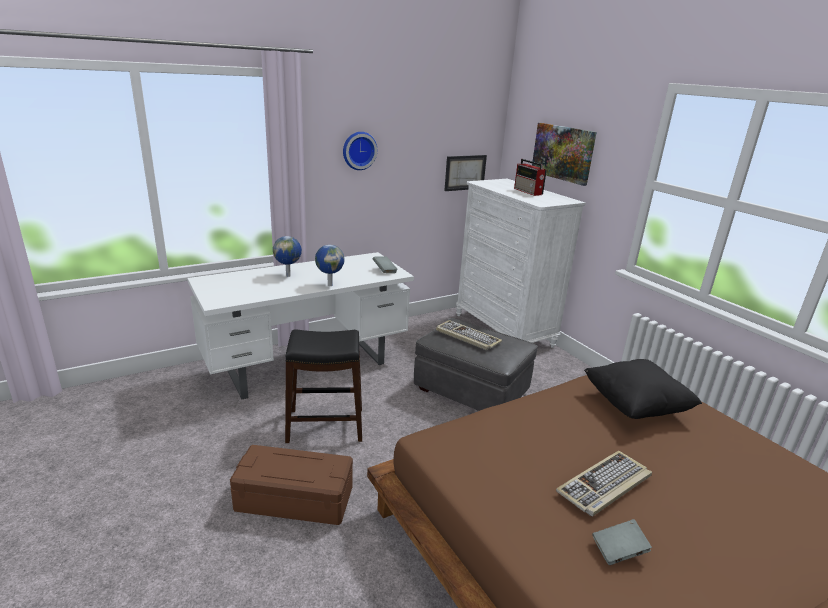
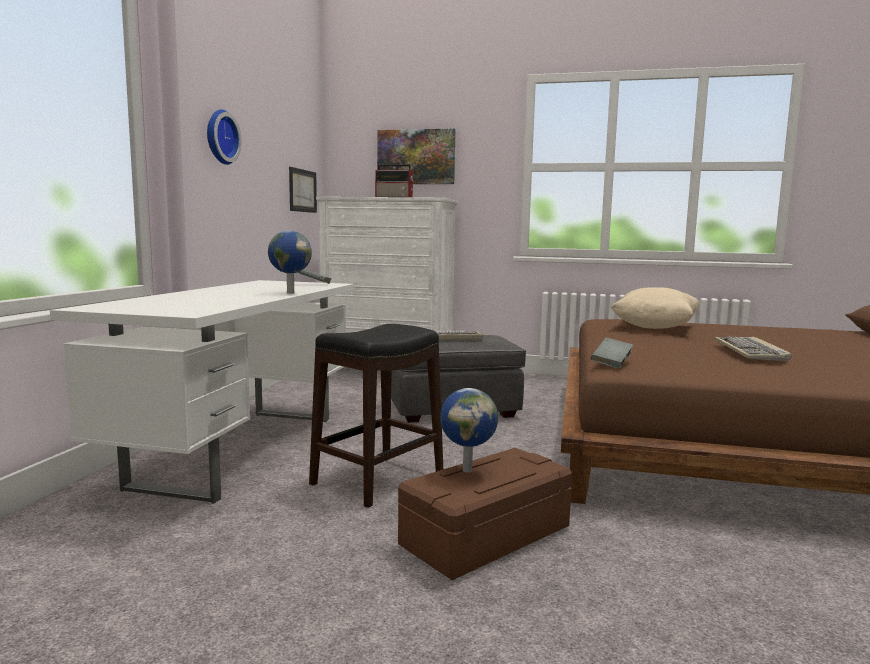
camera: 45 degrees left, 15 degrees down
globe [273,236,302,277] -> globe moved to [440,388,498,473]
black pillow [584,359,702,419] -> beige pillow [611,287,700,329]
grey book [593,519,652,565] -> grey book moved to [591,338,633,369]

